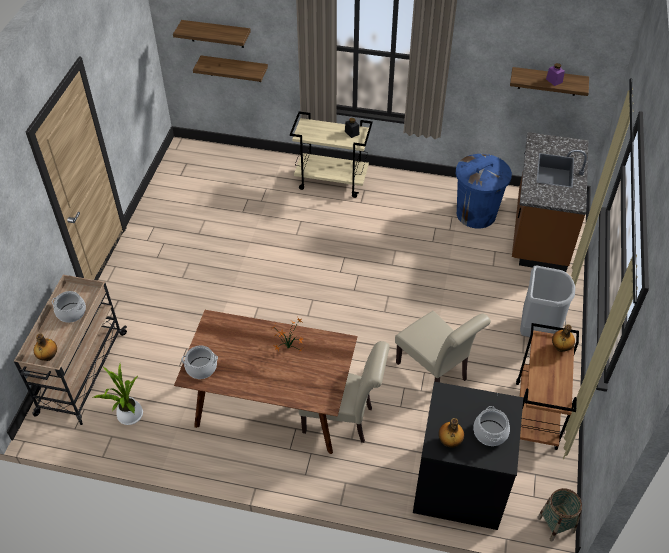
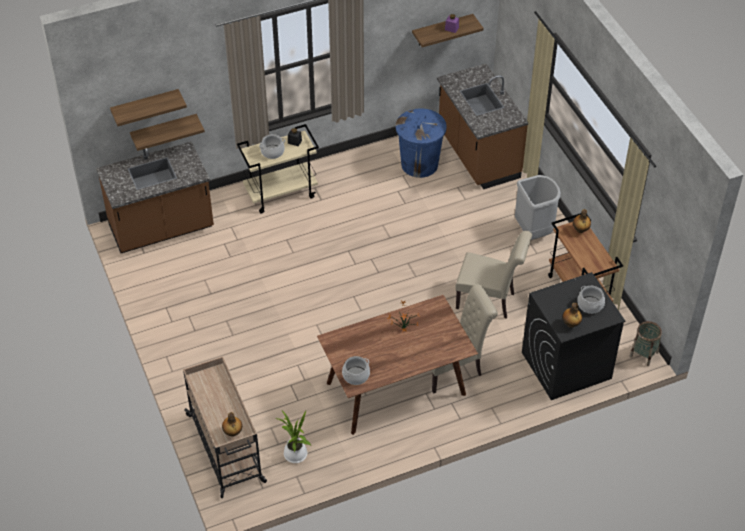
camera: 35 degrees left, 0 degrees up
cooking pot [52,291,86,323] -> cooking pot moved to [259,134,285,159]
none -> brown counter [96,141,214,253]

